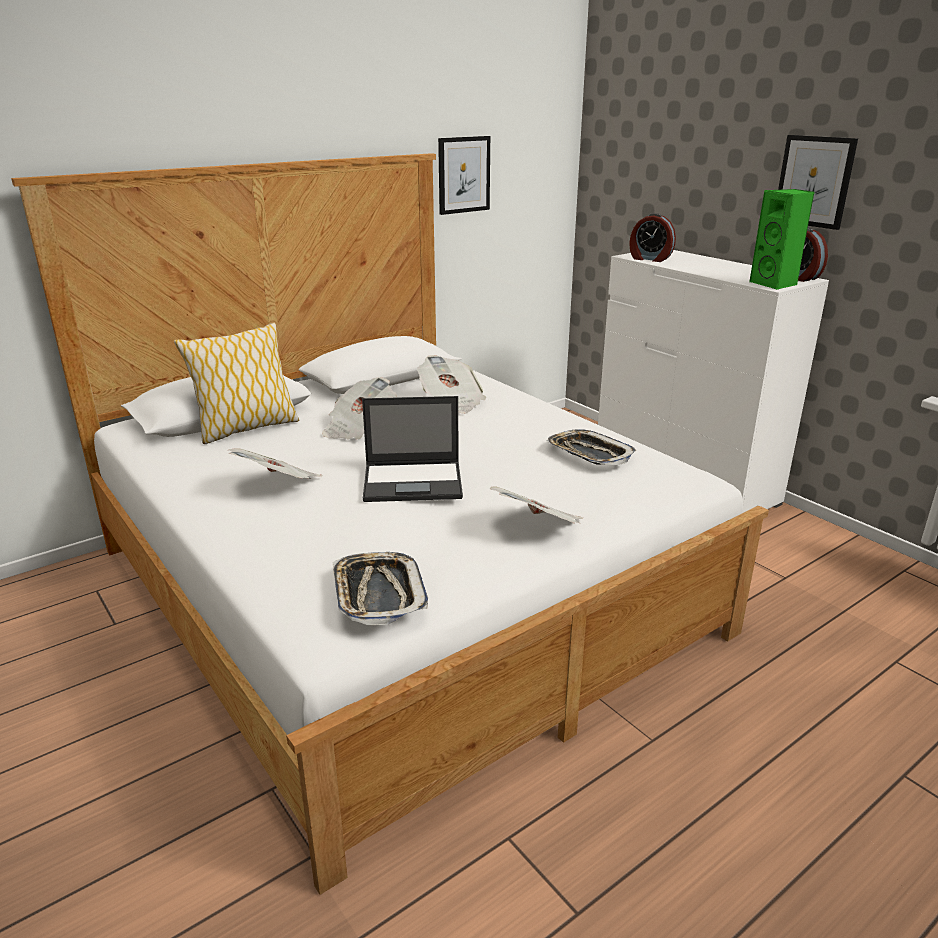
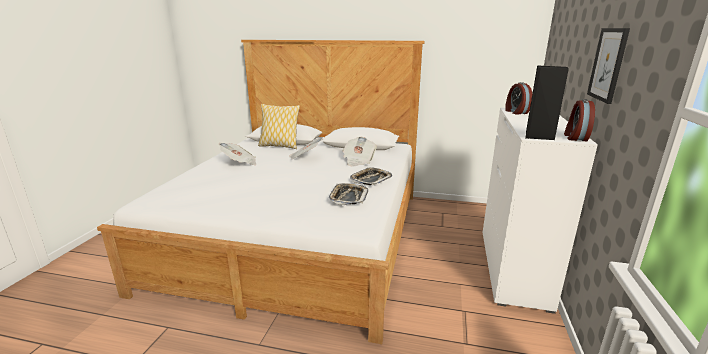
camera: 50 degrees right, 5 degrees down
tray [333,552,428,625] -> tray moved to [350,167,392,185]
laptop [362,396,463,502] -> none
picture [438,136,490,215] -> none
newspaper [489,486,583,524] -> none
green speaker [749,189,814,290] -> black speaker [525,66,569,140]

